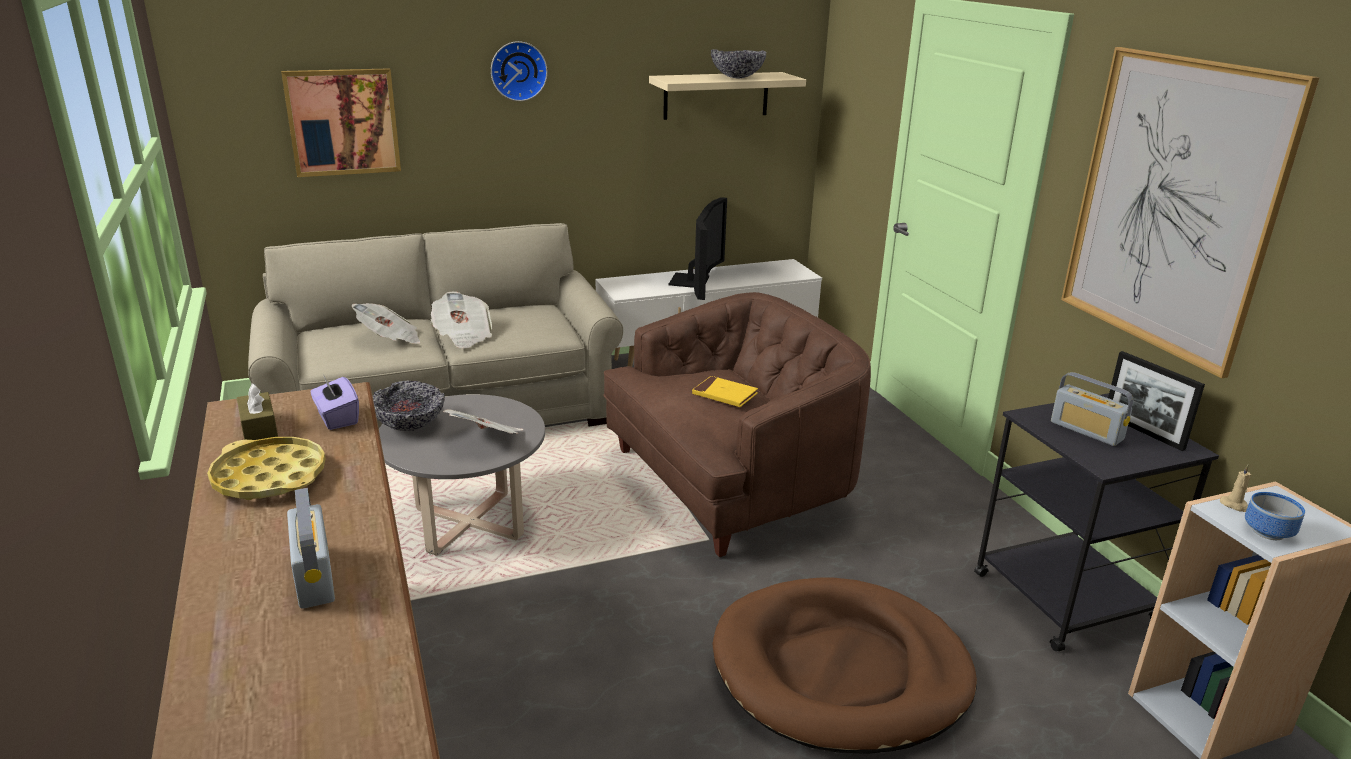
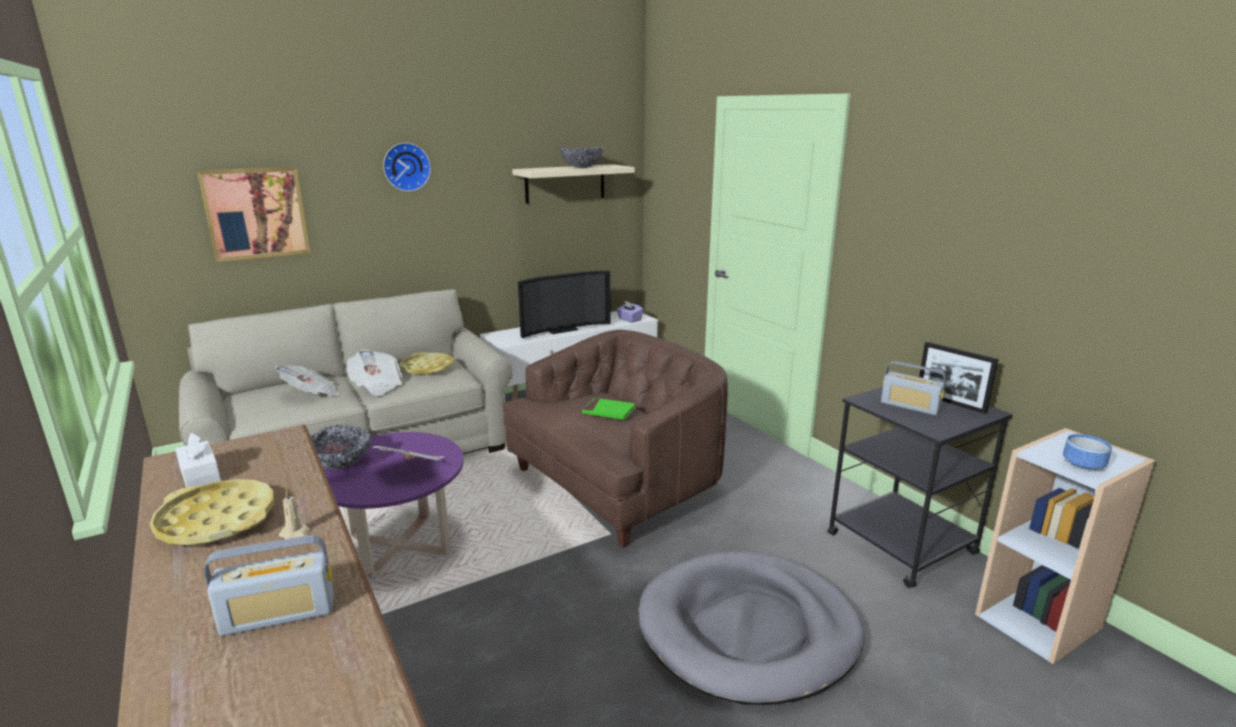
camera: 10 degrees left, 5 degrees down
brown tissue box [237,383,278,440] -> white tissue box [175,433,221,487]
radio [287,488,335,609] -> radio turned 105 degrees clockwise [204,535,334,636]
purple tissue box [310,376,359,430] -> purple tissue box moved to [616,301,643,323]
grey coffee table [379,394,545,556] -> purple coffee table [323,432,464,579]
television [669,197,727,300] -> television turned 60 degrees clockwise [518,270,610,338]
yellow book [692,376,758,407] -> green book [582,398,636,420]
brown dog bed [712,577,977,754] -> grey dog bed [639,551,865,705]
picture [1061,47,1320,378] -> none
beige candle [1220,465,1251,512] -> beige candle moved to [279,489,310,539]
none -> yellow tray [400,352,453,375]

